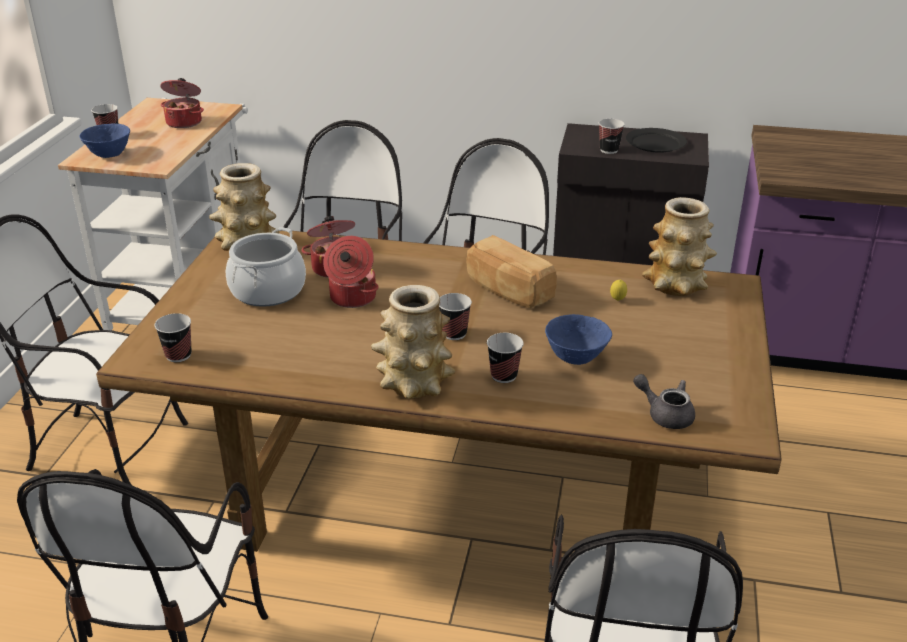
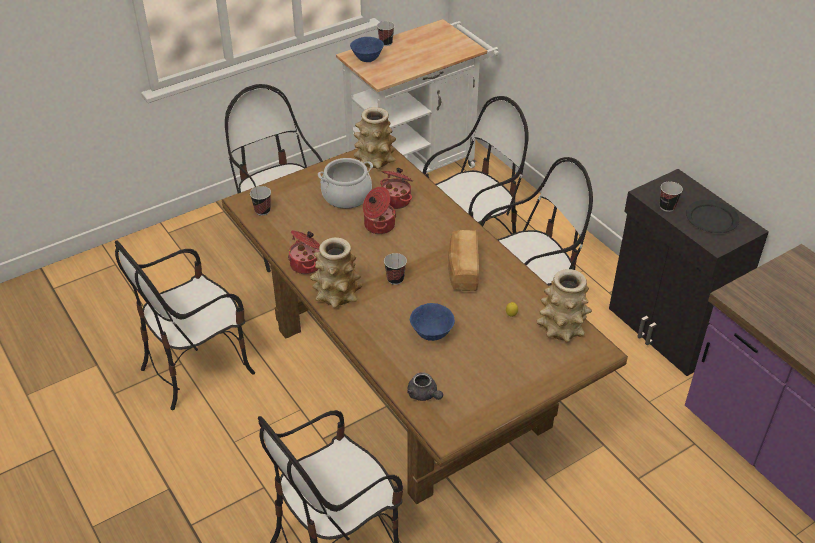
camera: 45 degrees right, 10 degrees up
cooking pot [160,78,204,128] -> cooking pot moved to [288,230,320,274]
cup [487,333,524,383] -> none
grey teapot [633,374,695,429] -> grey teapot turned 150 degrees clockwise [407,372,443,401]

